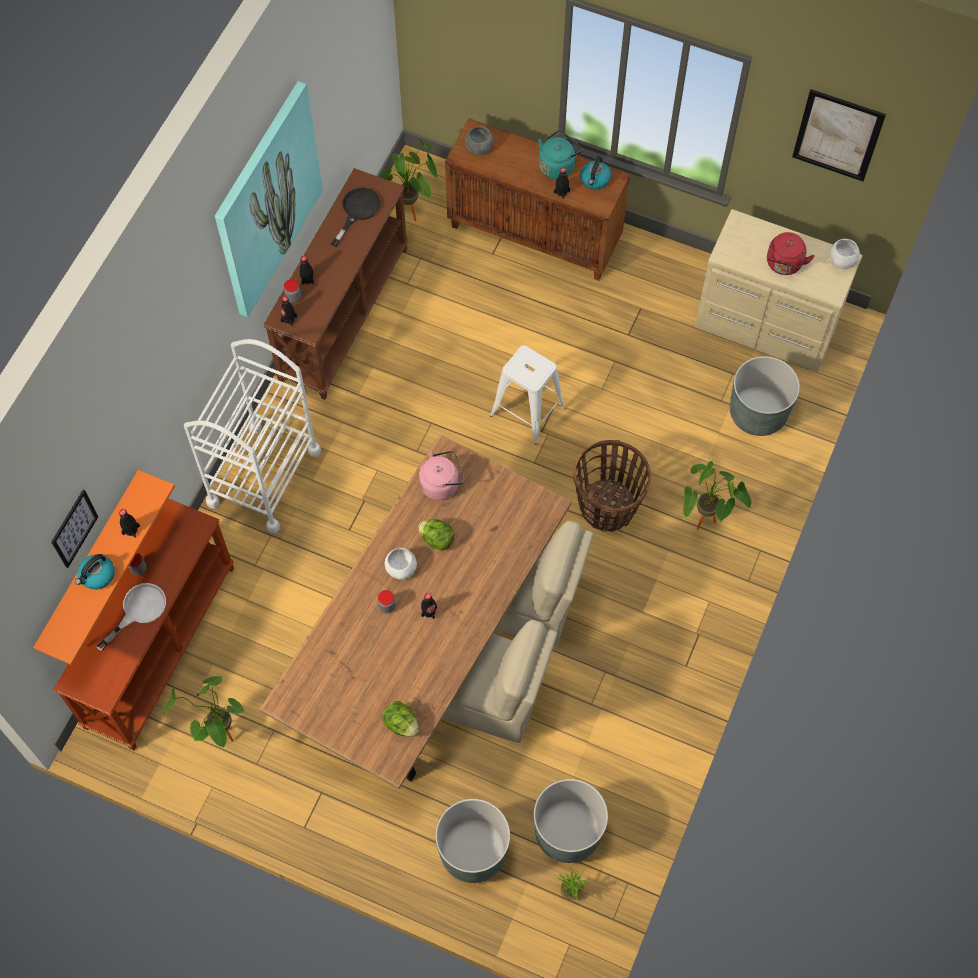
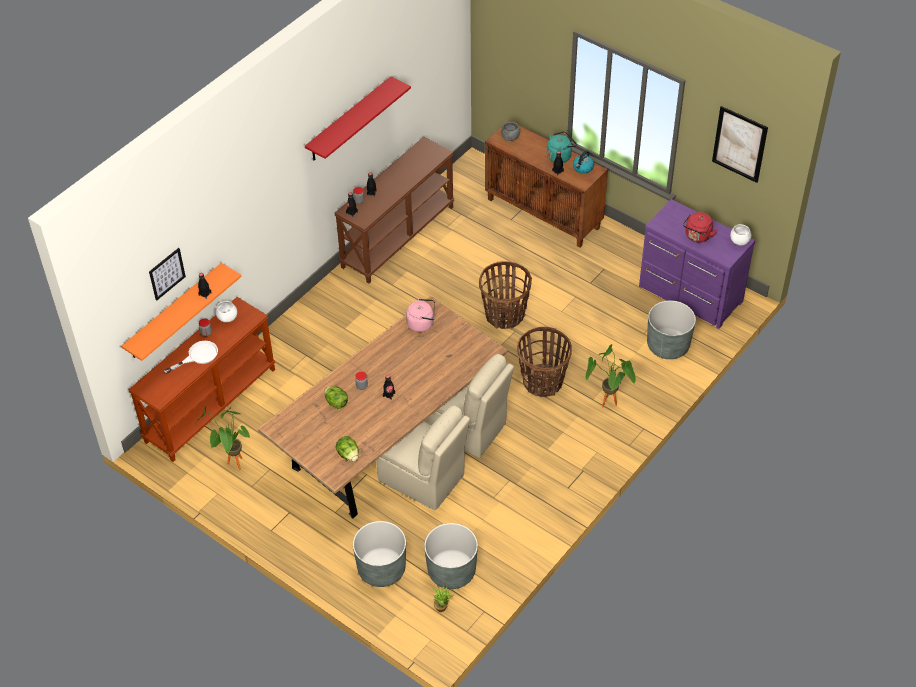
camera: 15 degrees right, 15 degrees down
kettle [75,554,115,589] -> none
white cart [184,339,321,533] -> none
picture [215,81,323,318] -> red shelf [305,76,411,160]
black frying pan [331,188,380,247] -> none
potted plant [380,138,438,221] -> none
white bowl [385,548,417,580] -> white bowl moved to [215,301,237,322]
lettuce [418,519,455,551] -> lettuce moved to [324,386,348,409]
white stool [490,345,566,445] -> basket [479,261,532,329]
beige dresser [695,209,863,372] -> purple dresser [639,199,755,329]

